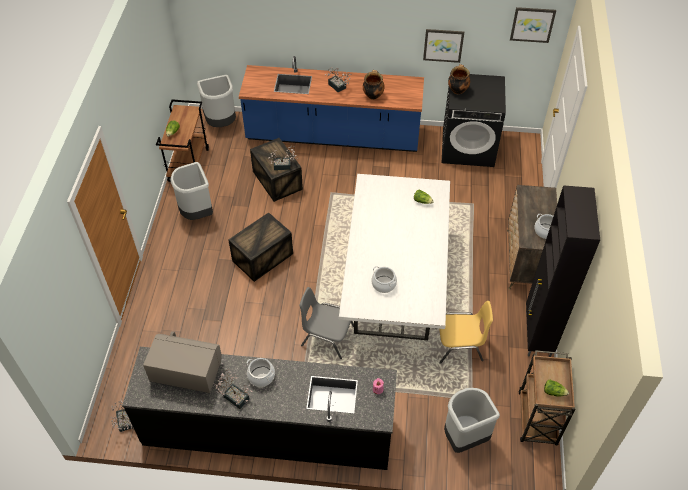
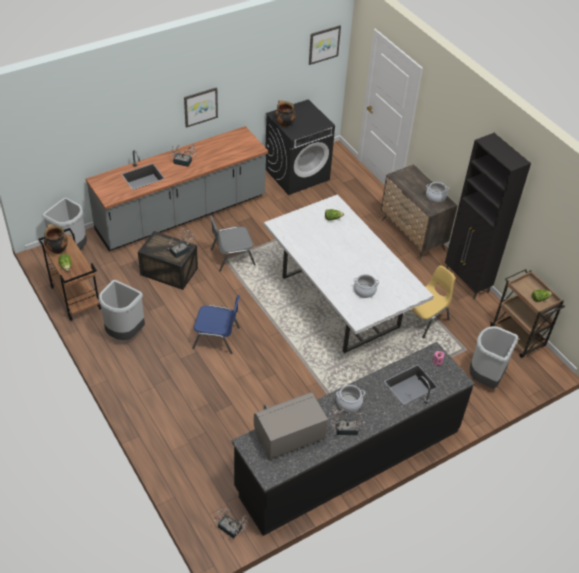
camera: 40 degrees left, 5 degrees down
crate [228,212,293,282] -> blue chair [192,295,240,354]
blue counter [239,56,424,152] -> grey counter [86,126,268,251]
grey chair [300,287,354,359] -> grey chair moved to [210,216,256,272]
cooking pot [363,70,384,100] -> cooking pot moved to [44,224,68,254]
picture [423,29,464,63] -> picture moved to [184,87,218,128]

